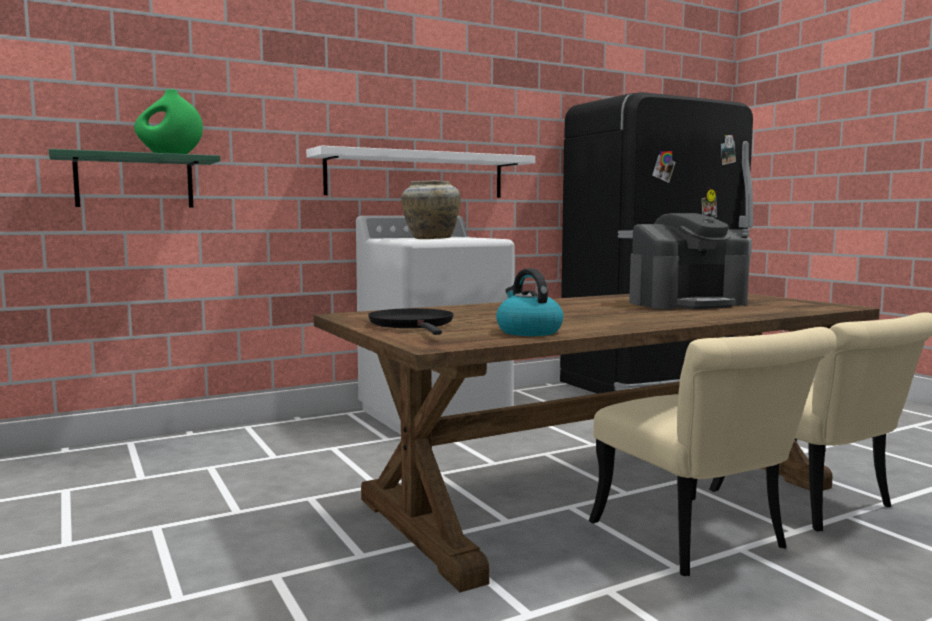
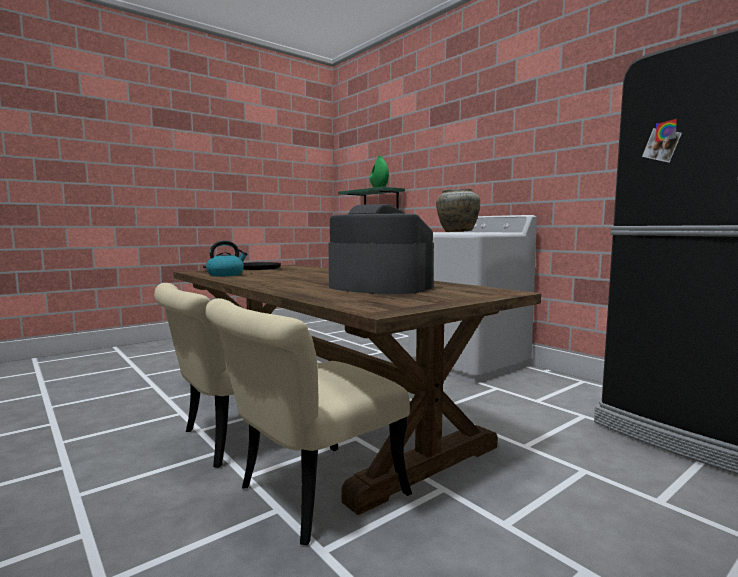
camera: 80 degrees right, 0 degrees up
white shelf [306,145,535,198] -> none
coffee machine [629,213,750,309] -> coffee machine turned 150 degrees clockwise [328,204,434,294]

